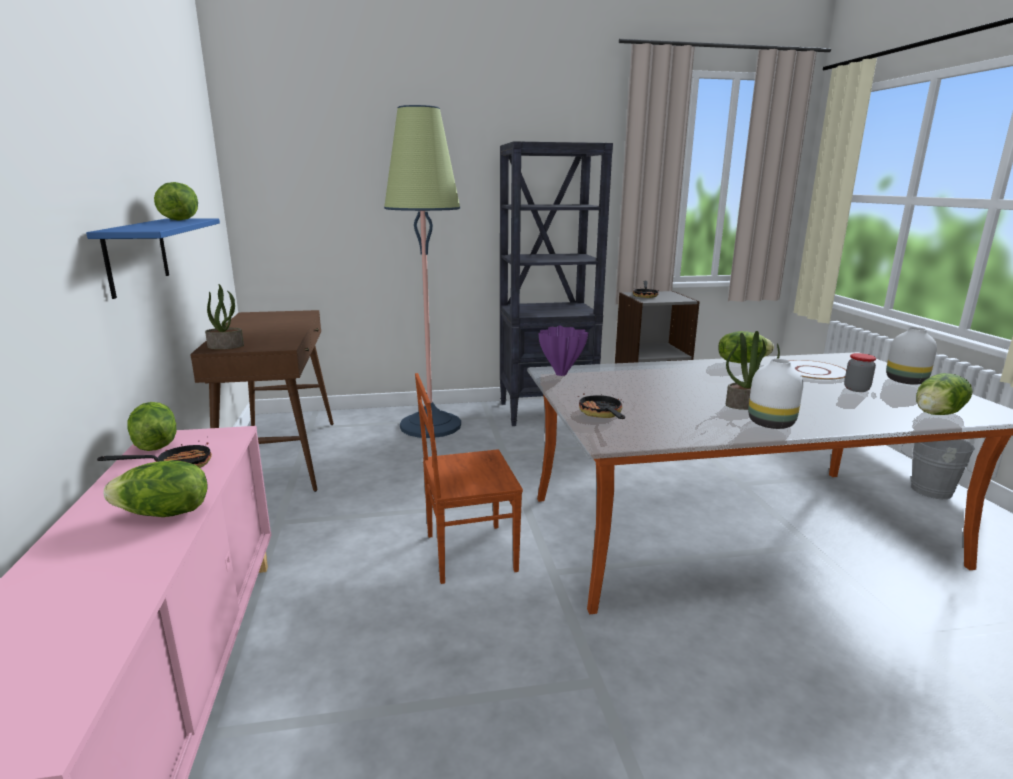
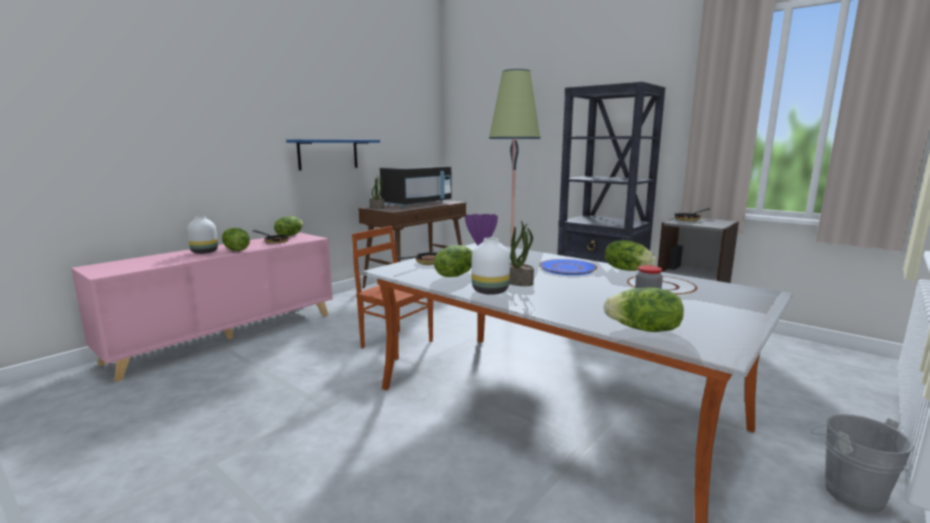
camera: 50 degrees right, 5 degrees down
lettuce [154,182,198,221] -> lettuce moved to [434,245,473,277]
white vase [886,327,937,385] -> white vase moved to [187,216,218,254]
none -> black microwave [380,166,452,207]
none -> blue plate [539,259,597,275]

